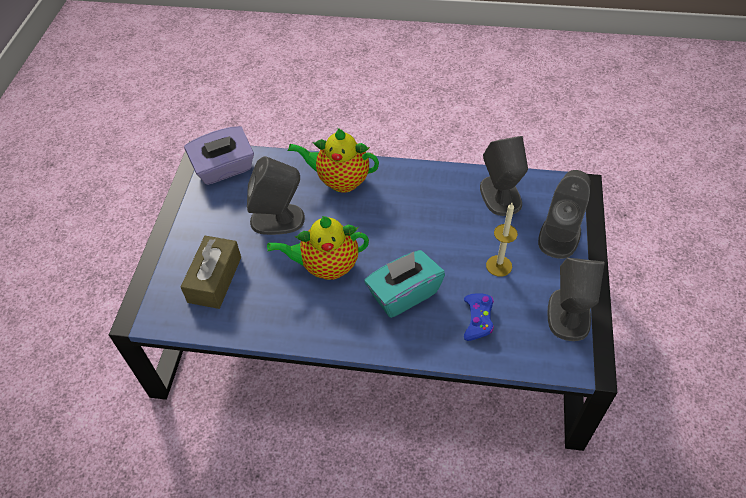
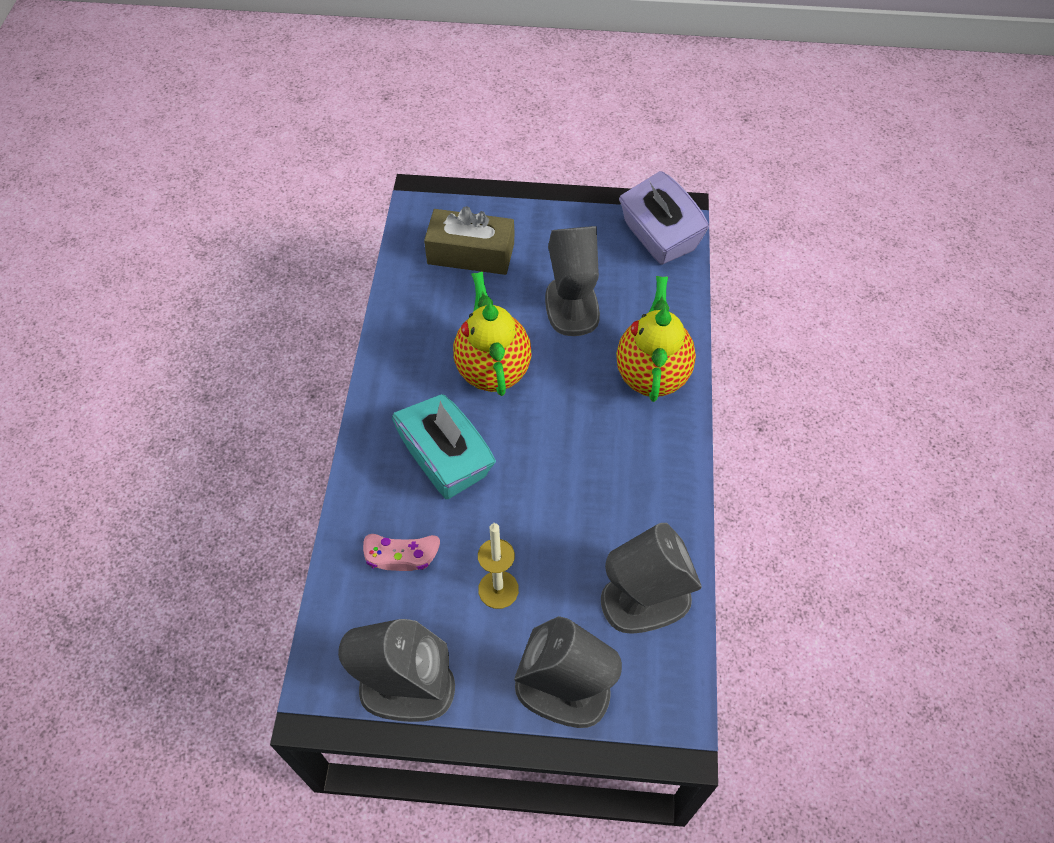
camera: 85 degrees right, 5 degrees up
blue game controller [464,293,494,341] -> pink game controller [363,534,440,571]

